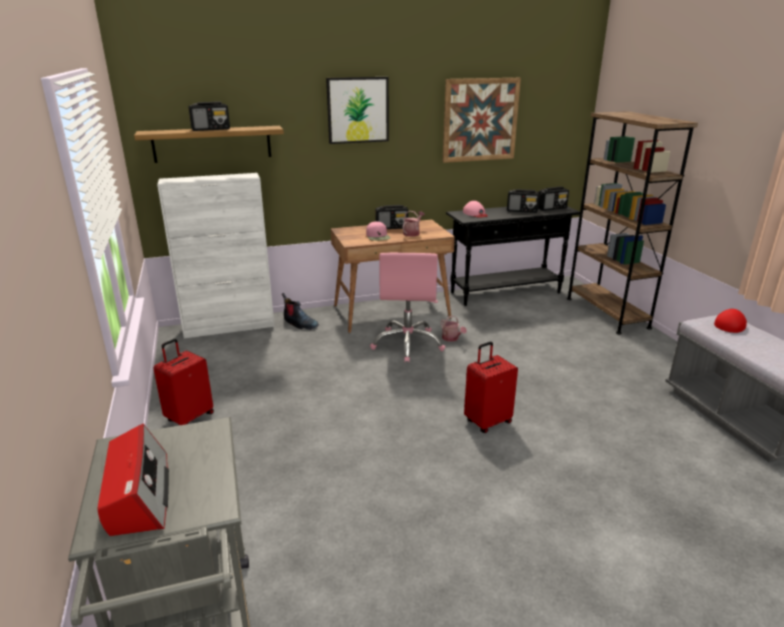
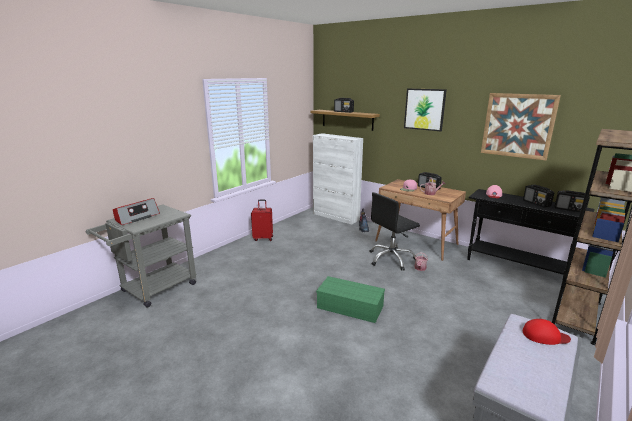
camera: 55 degrees right, 5 degrees down
pink office chair [370,253,445,362] -> black office chair [369,192,420,271]
red suitcase [464,342,518,433] -> green storage box [316,276,385,323]

